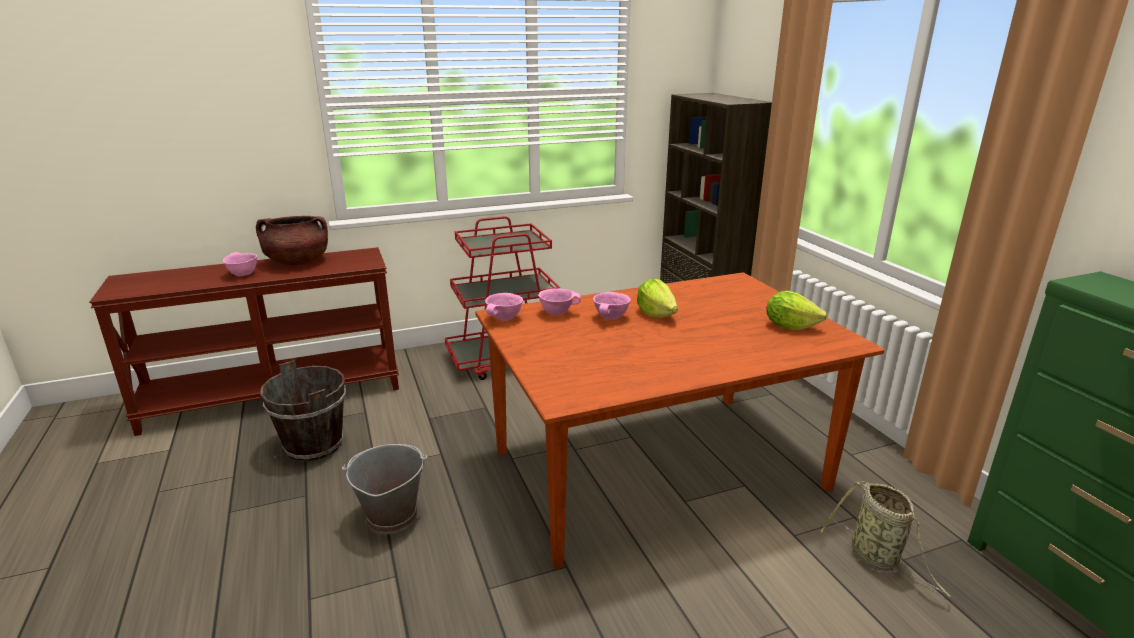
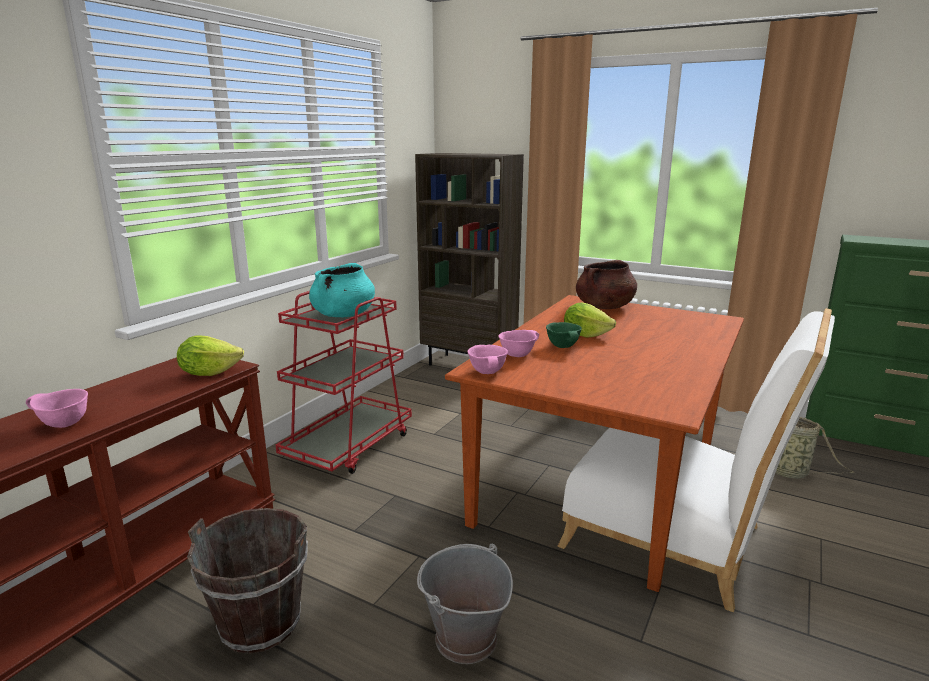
camera: 40 degrees left, 5 degrees down
brown cooking pot [256,216,328,265] -> brown cooking pot moved to [576,260,637,309]
pink bowl [593,292,631,320] -> green bowl [546,322,582,348]
lettuce [766,291,827,330] -> lettuce moved to [177,336,244,376]
none -> turquoise cooking pot [309,263,375,317]
none -> white chair [558,308,835,612]

